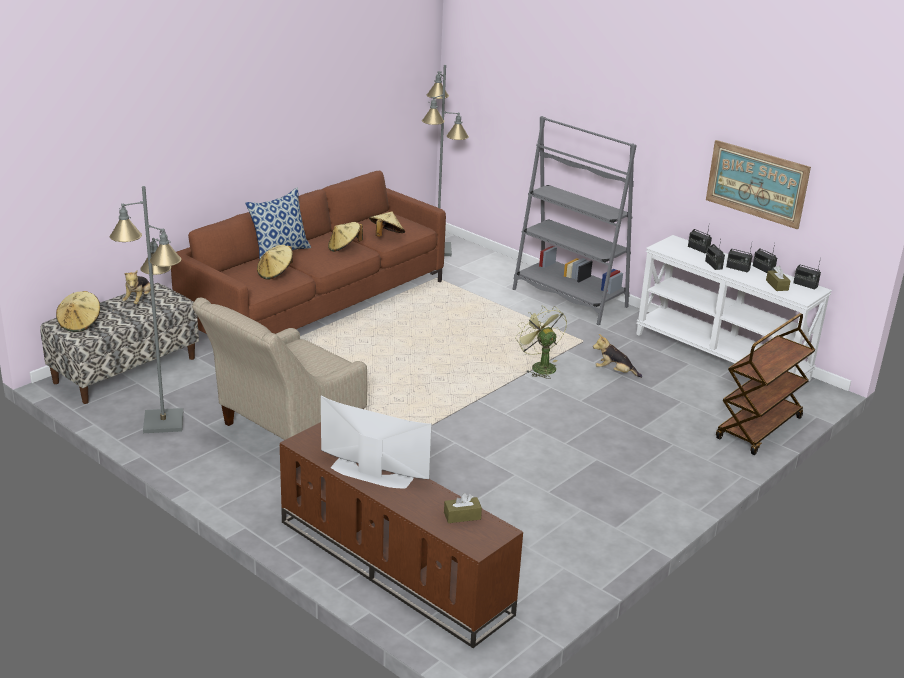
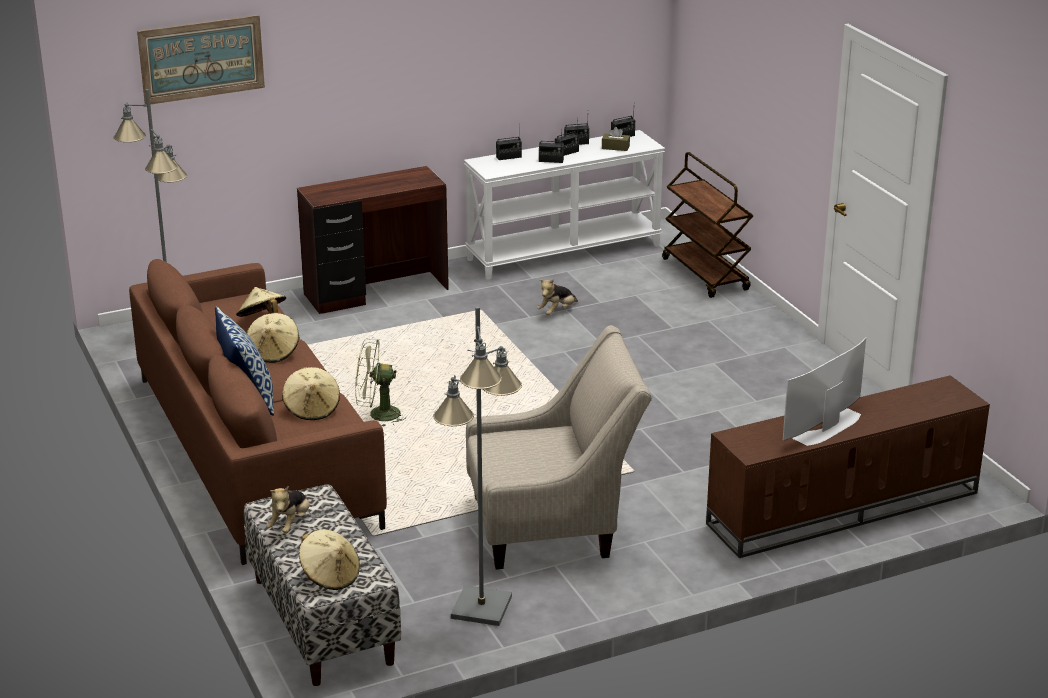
camera: 65 degrees left, 0 degrees up
plush toy [122,270,151,304] -> plush toy turned 75 degrees clockwise [266,486,310,533]
beige armchair [192,298,367,440] -> beige armchair turned 75 degrees counterclockwise [466,325,652,570]
brown tissue box [444,493,482,523] -> none
grey bookcase [513,116,637,325] -> brown desk [297,166,449,314]
green fan [515,306,567,379] -> green fan moved to [355,338,406,427]
picture [706,140,811,229] -> picture moved to [137,15,265,105]

